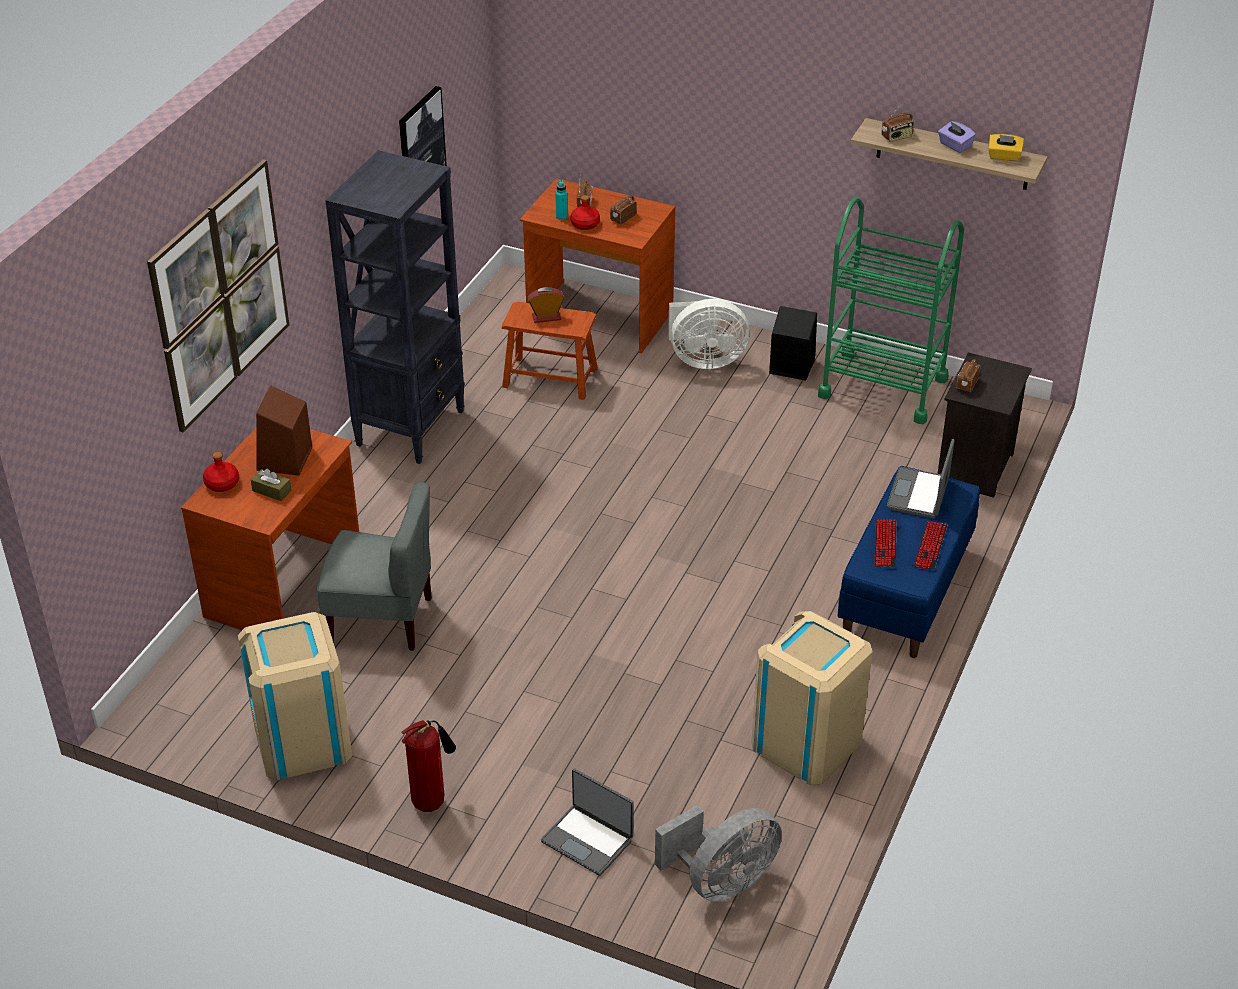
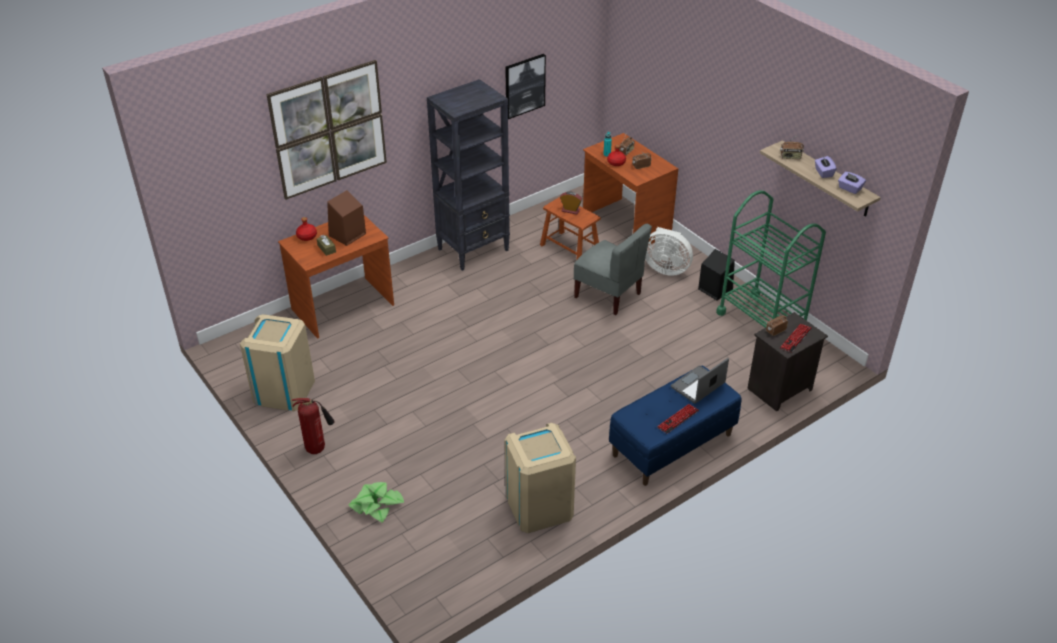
camera: 30 degrees right, 0 degrees up
grey chair [317,482,432,651] -> grey chair moved to [574,224,652,315]
laptop [541,768,634,876] -> potted plant [349,482,404,523]
grey fan [655,805,782,902] -> none
keyboard [875,519,896,568] -> keyboard moved to [780,324,812,352]
yellow tissue box [988,134,1024,162] -> purple tissue box [838,172,866,194]

